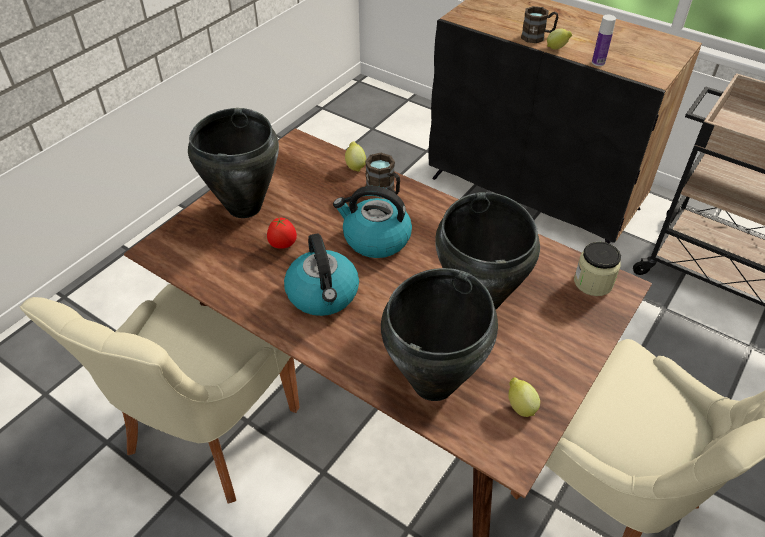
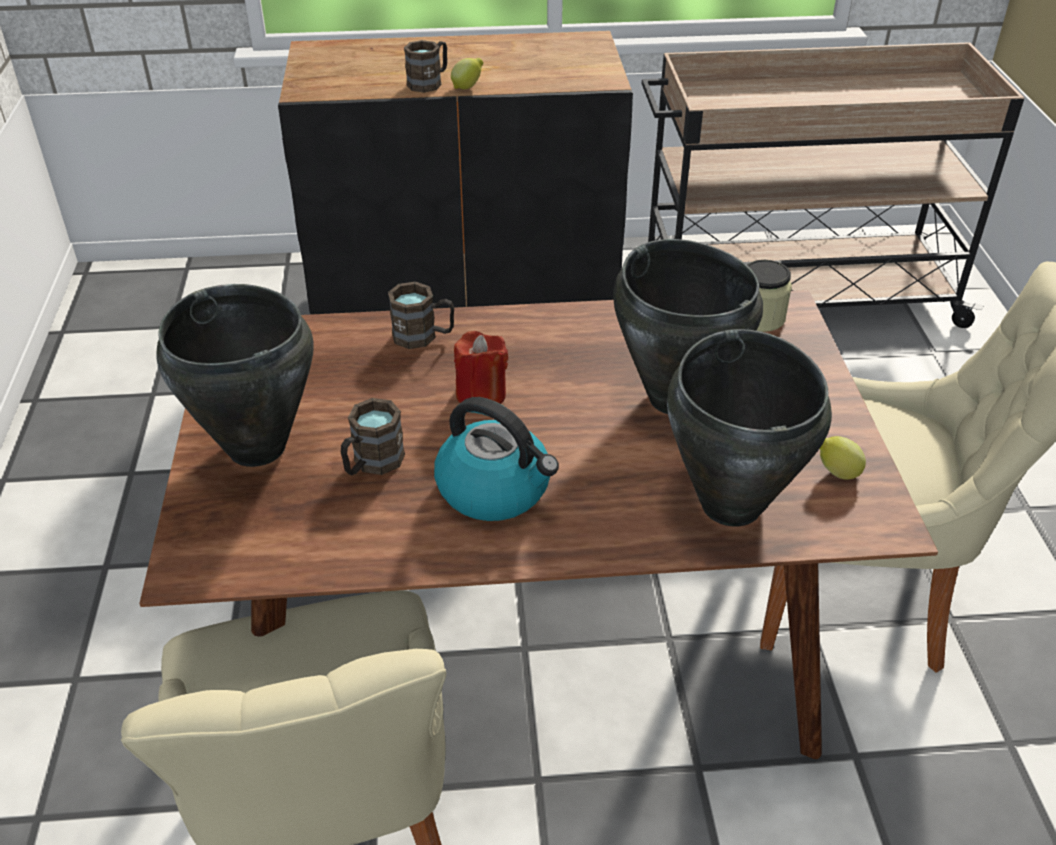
camera: 40 degrees left, 5 degrees down
tomato [267,218,297,249] -> brown mug [341,398,405,475]
kettle [333,186,412,258] -> red candle [454,331,508,404]
lemon [345,141,366,172] -> none
bottle [592,15,616,66] -> none

